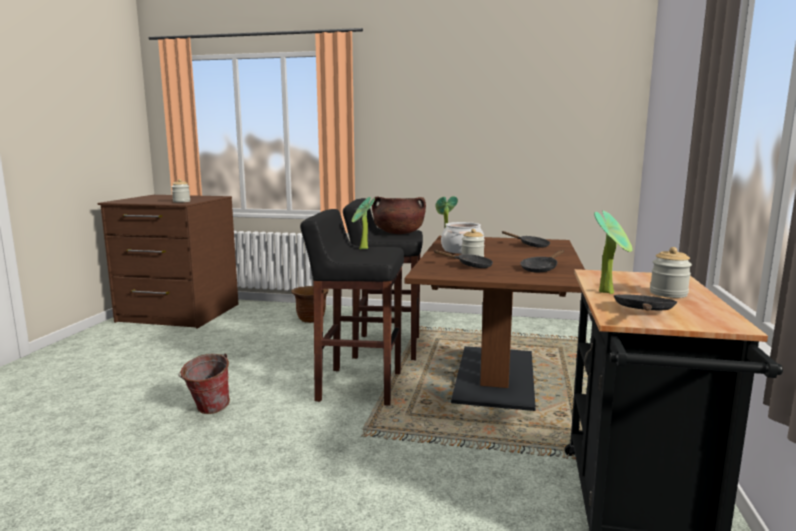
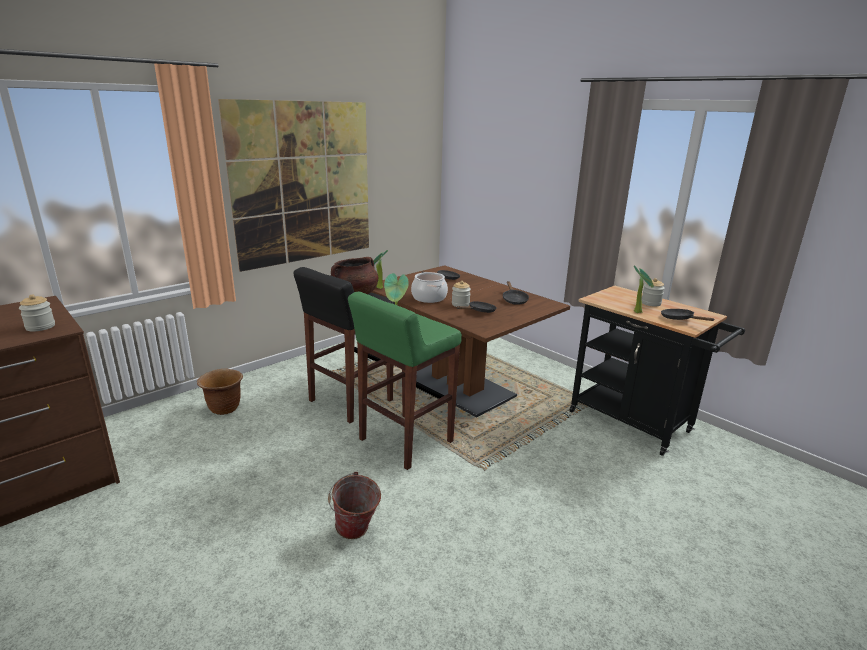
camera: 55 degrees left, 10 degrees up
black stool [300,209,404,406] -> green stool [348,292,462,470]
none -> picture [218,99,369,272]

